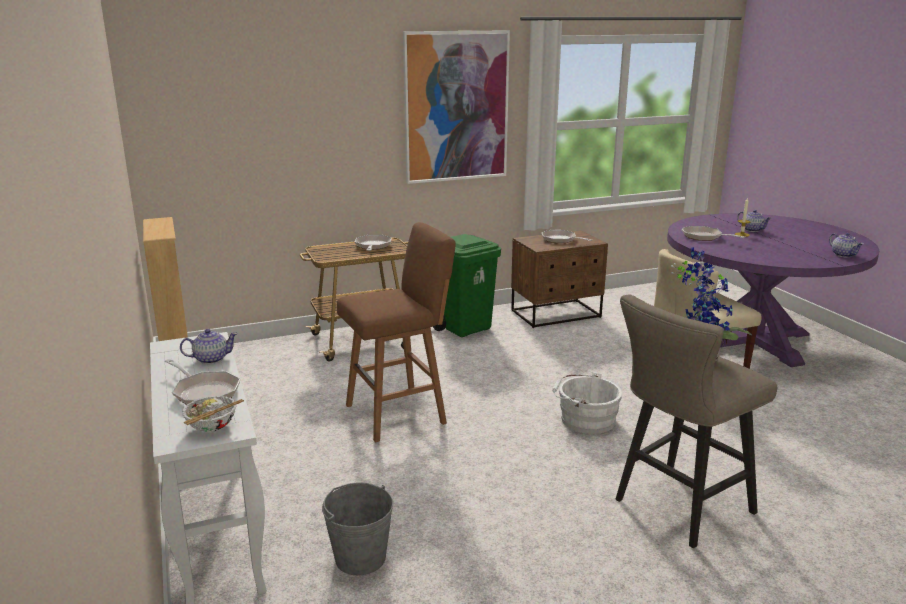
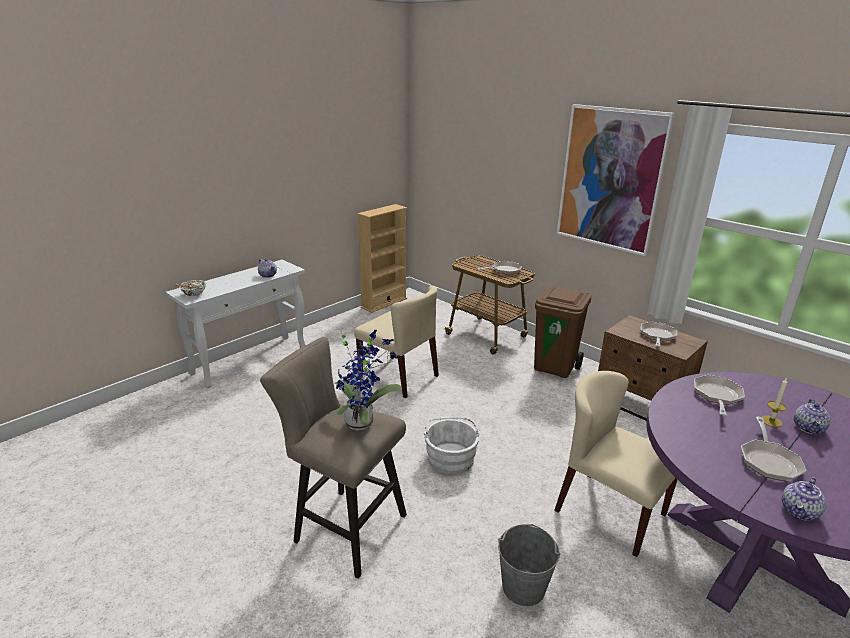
camera: 65 degrees right, 5 degrees up
frying pan [164,359,240,405] -> frying pan moved to [741,417,807,481]
grey bucket [322,482,393,575] -> grey bucket moved to [498,524,561,606]
brown stool [337,222,456,442] -> beige chair [354,286,439,399]
green trash can [433,234,501,337] -> brown trash can [534,286,591,378]

